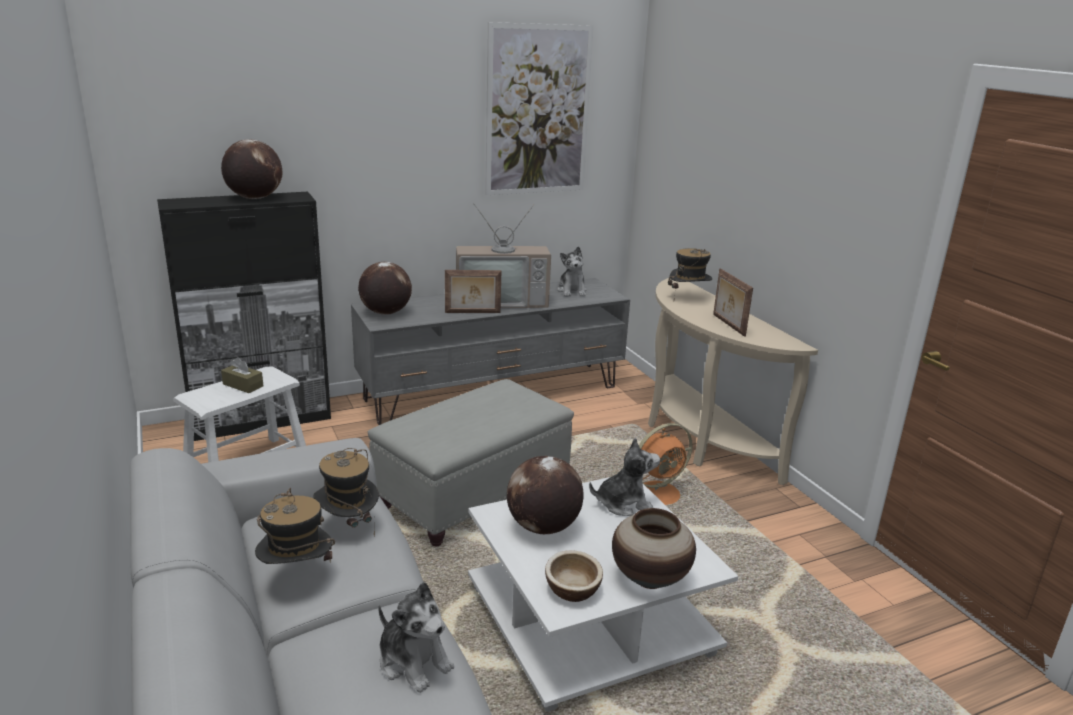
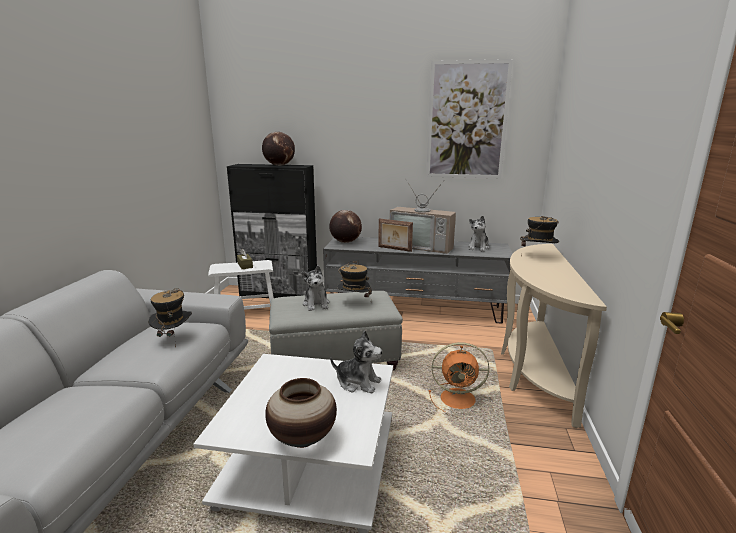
camera: 35 degrees right, 5 degrees down
hat [255,488,335,564] -> hat moved to [337,260,372,297]
plush toy [378,582,454,693] -> plush toy moved to [301,265,329,311]
globe [507,456,584,534] -> none
bowl [545,550,603,602] -> none
picture frame [713,268,753,337] -> none

